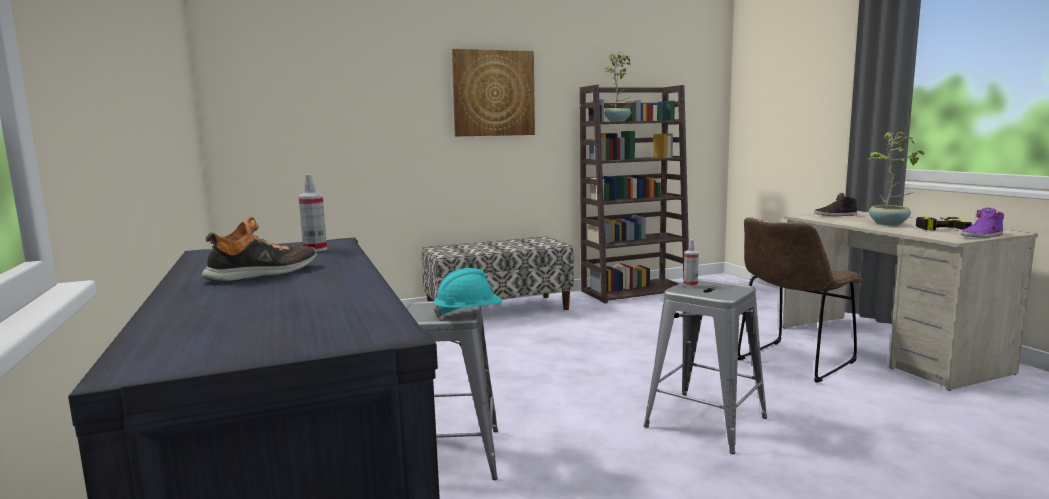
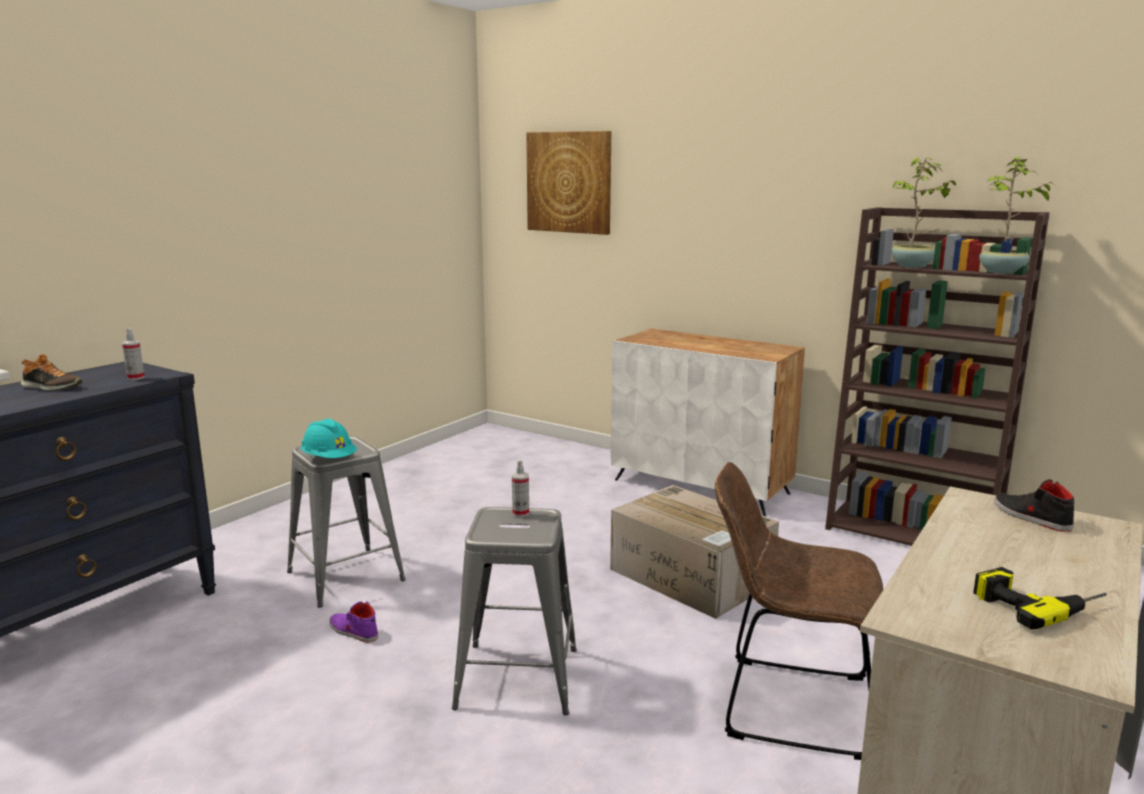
camera: 55 degrees right, 5 degrees up
bench [421,236,574,310] -> white cabinet [611,329,805,516]
picture [452,49,535,136] -> picture moved to [526,131,611,235]
potted plant [868,132,924,226] -> potted plant moved to [979,157,1053,274]
purple shoe [961,207,1004,238] -> purple shoe moved to [330,601,378,643]
none -> cardboard box [610,485,779,619]

